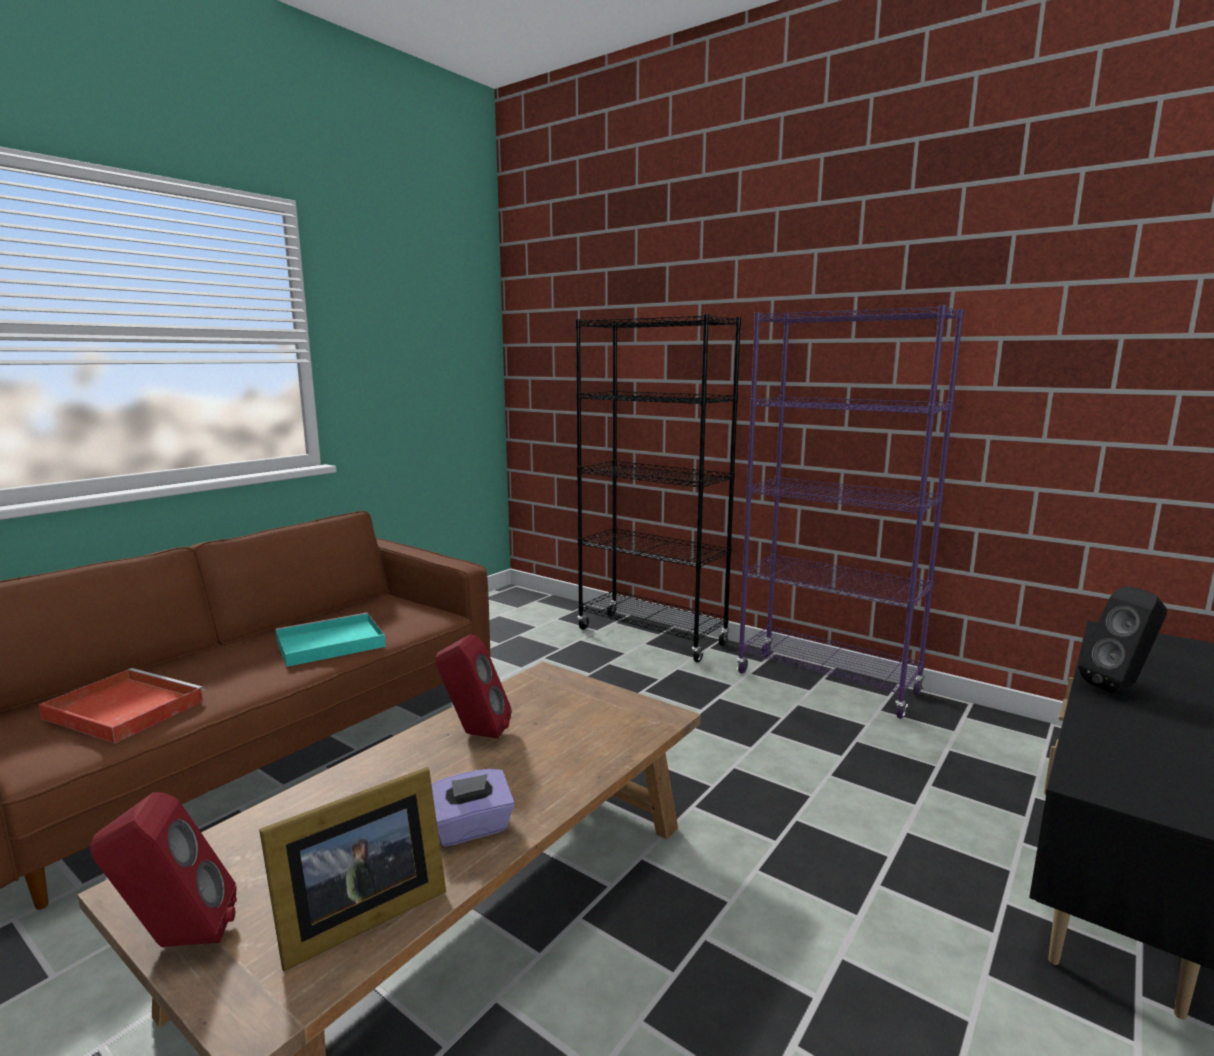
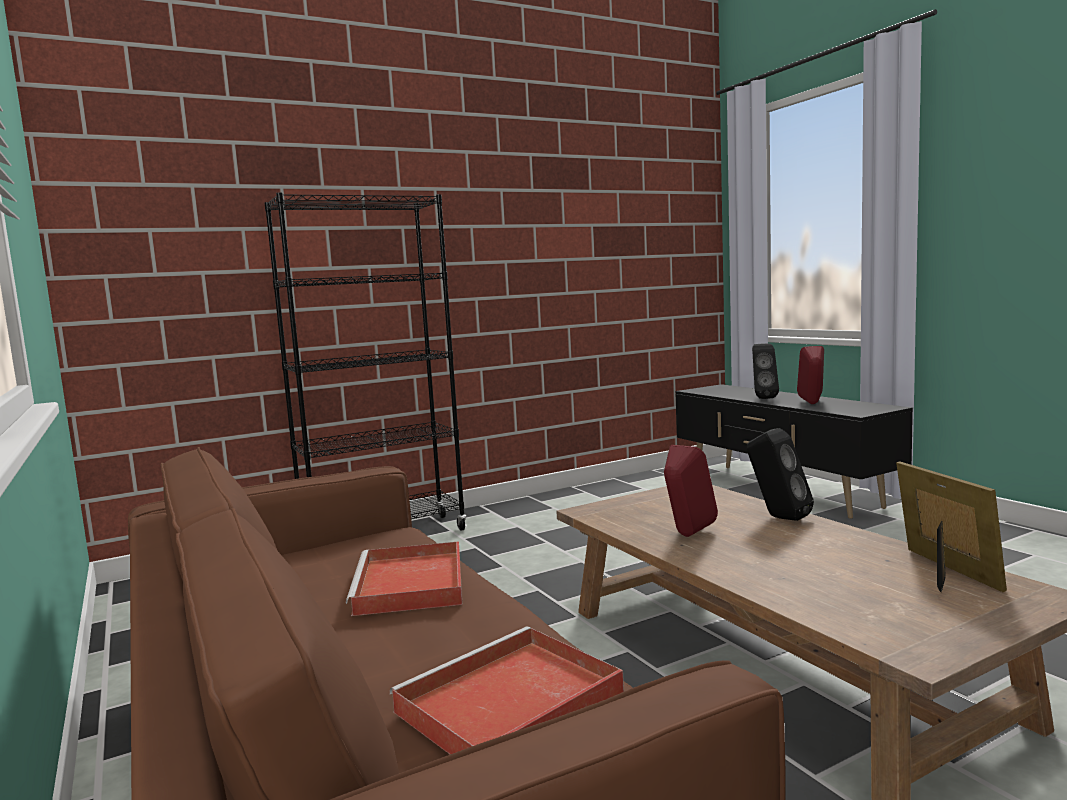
camera: 65 degrees left, 5 degrees down
red speaker [90,792,237,947] -> red speaker moved to [797,346,824,404]
turquoise tray [275,612,386,667] -> red tray [346,541,462,616]
purple tissue box [431,769,515,847] -> none
purple bookcase [737,305,964,719] -> none
none -> black speaker [747,428,814,521]

